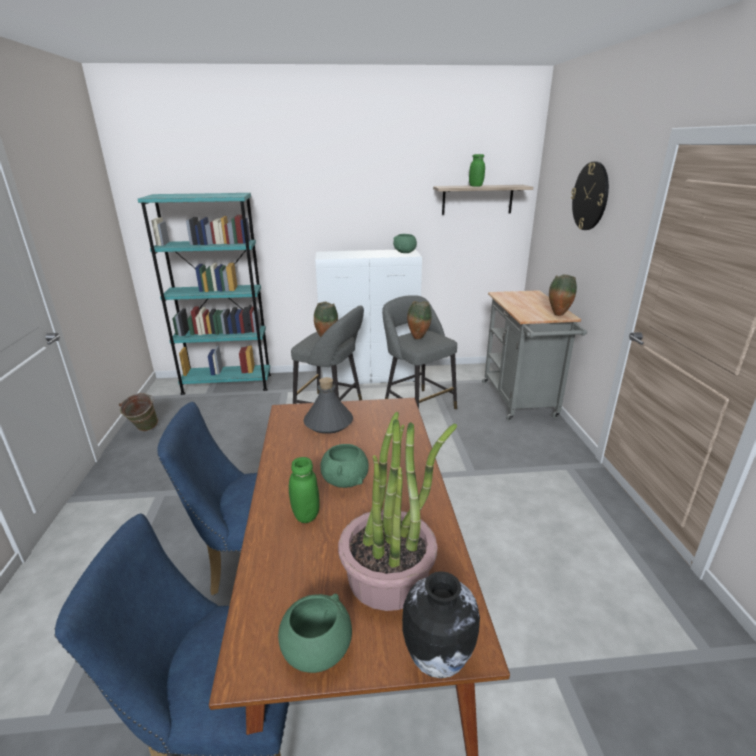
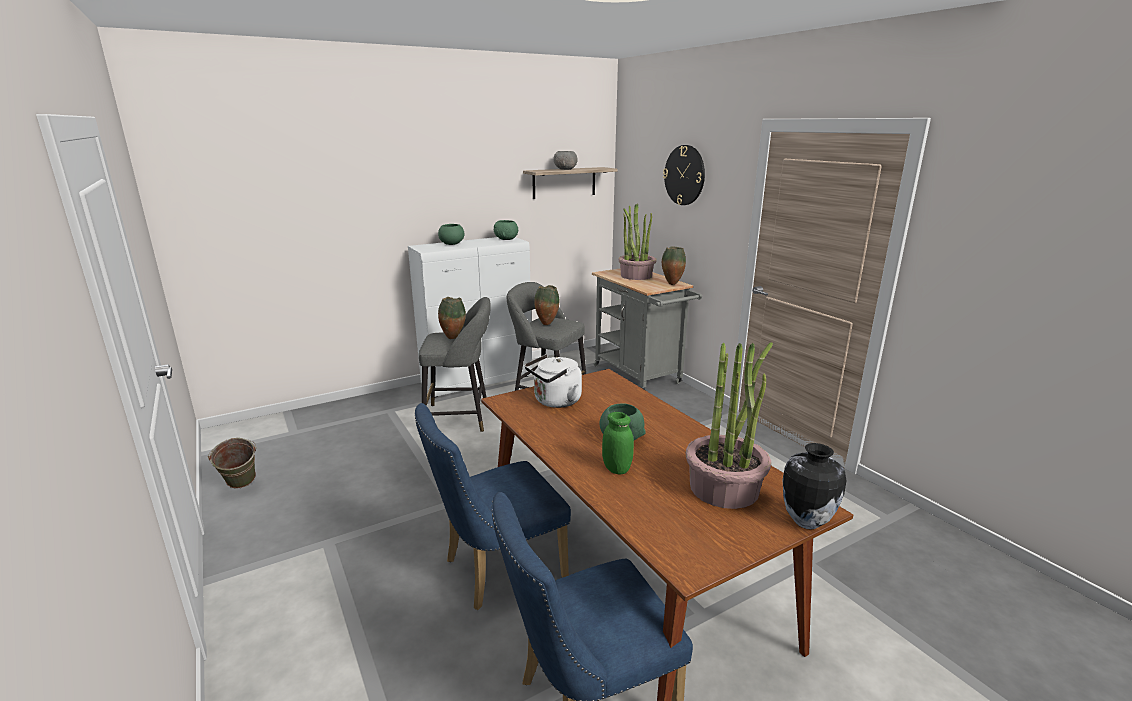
camera: 25 degrees left, 5 degrees down
turquoise bookcase [138,193,271,395] -> none
green bowl [278,593,352,673] -> green bowl moved to [438,224,464,245]
grey bottle [303,377,353,434] -> white kettle [525,354,582,408]
green jar [469,154,485,187] -> grey bowl [554,151,578,170]
none -> potted plant [618,204,656,280]

